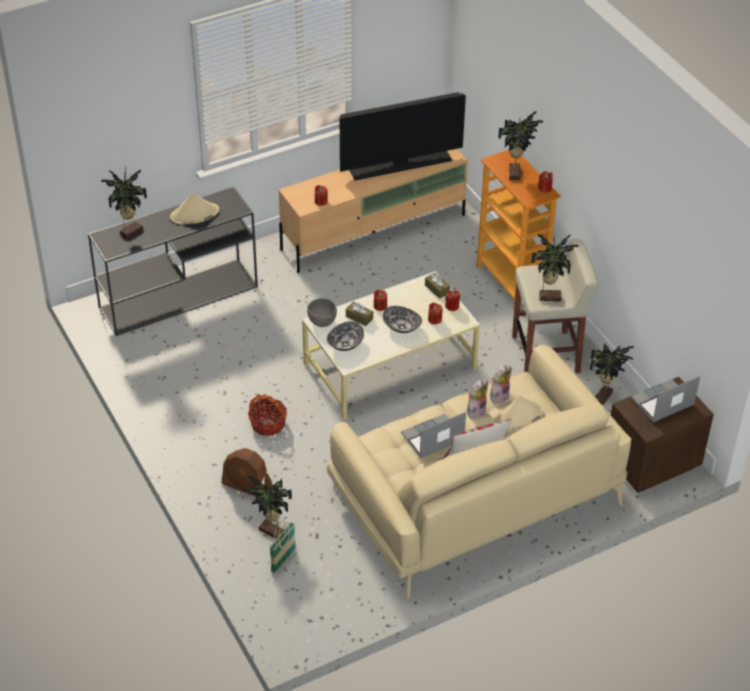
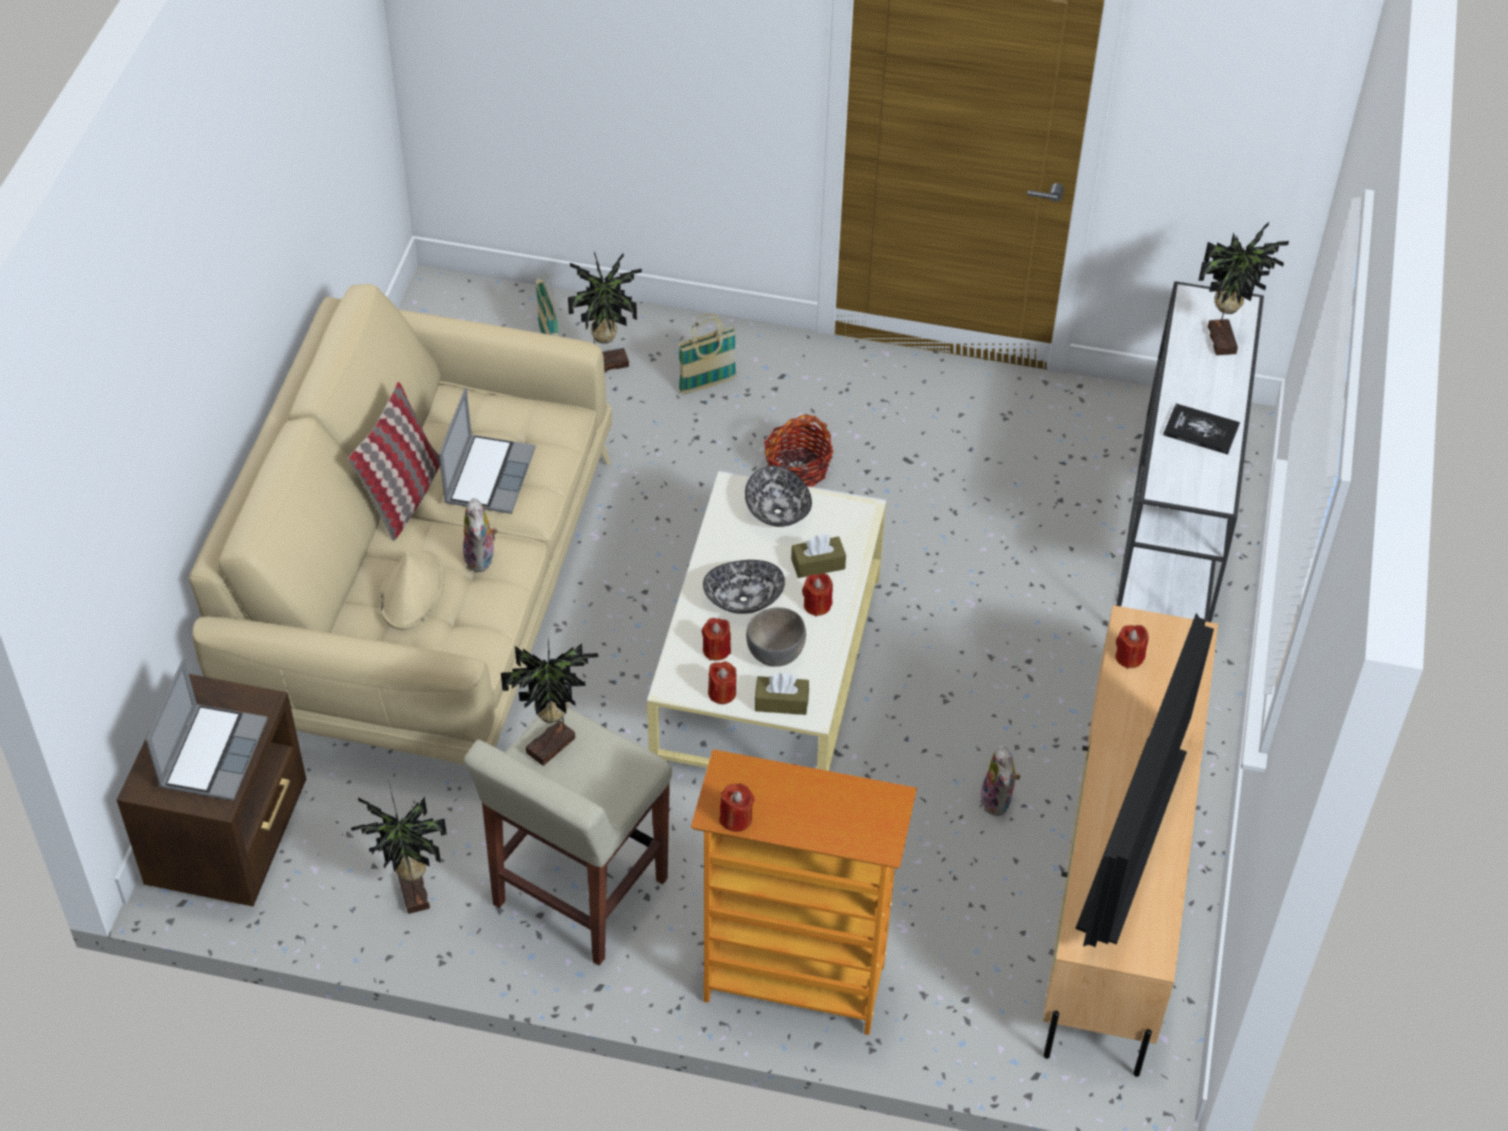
camera: 130 degrees right, 5 degrees up
black console table [88,187,258,336] -> white console table [1116,281,1264,622]
beige hat [170,193,219,225] -> book [1163,403,1240,455]
brown fan [222,448,273,497] -> basket [678,313,737,394]
grey bowl [307,298,337,327] -> grey bowl moved to [746,607,806,667]
plush toy [490,365,511,404] -> plush toy moved to [980,745,1020,816]
potted plant [498,111,543,180] -> none

